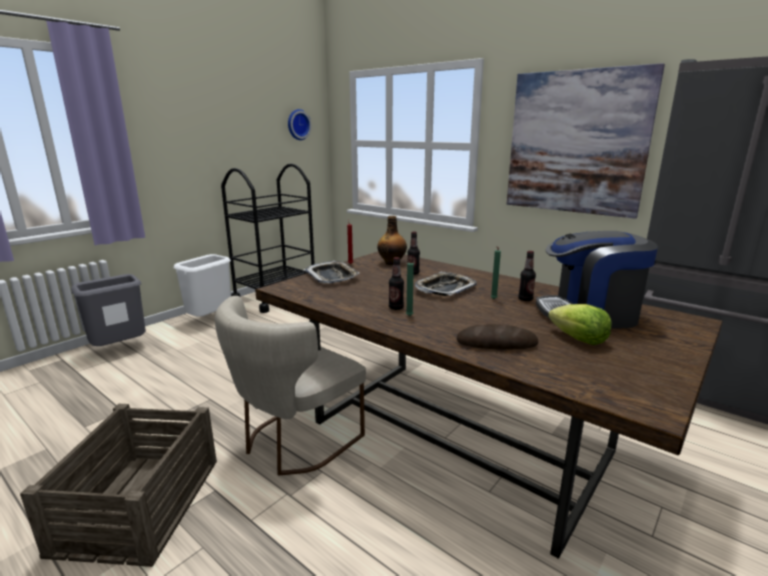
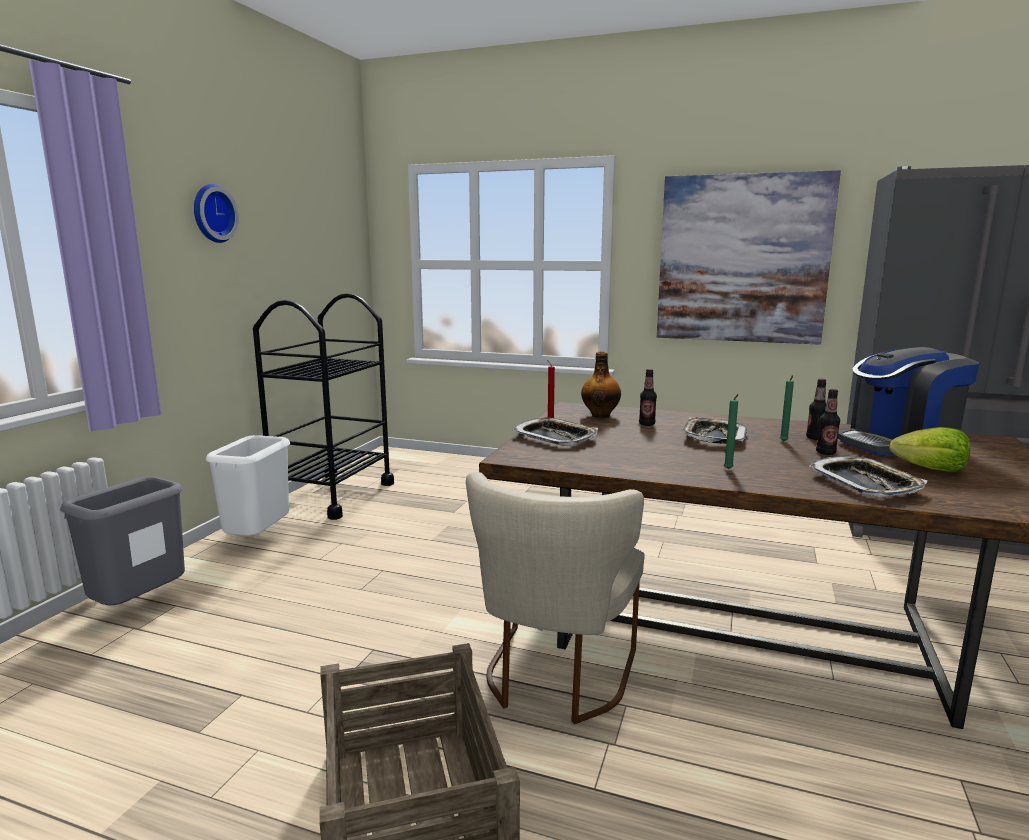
camera: 20 degrees left, 5 degrees down
wall clock [288,109,312,140] -> wall clock moved to [194,184,239,243]
bottle [389,257,404,310] -> bottle moved to [816,389,840,455]
bread [457,324,538,350] -> tray [809,456,928,497]

